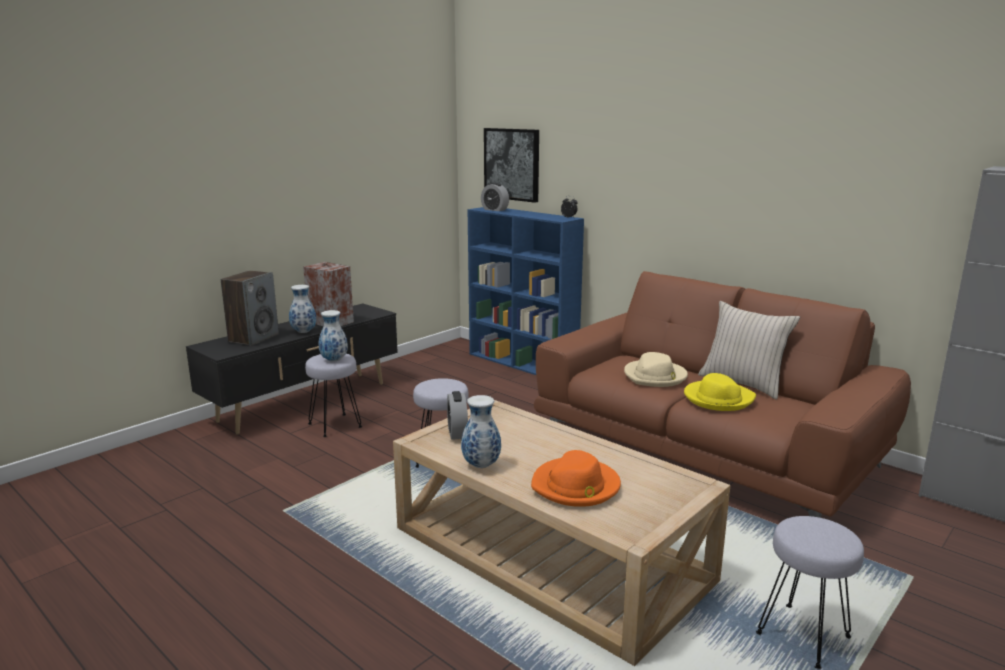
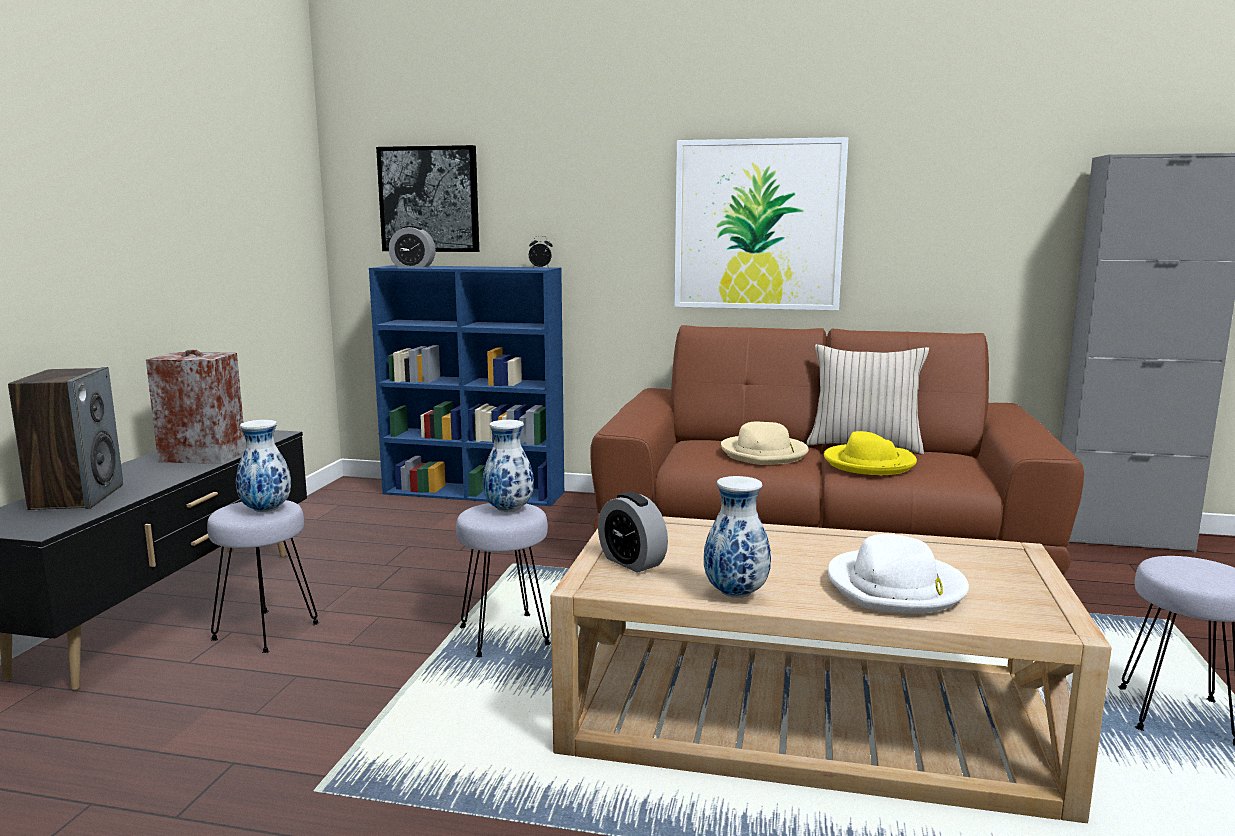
camera: 30 degrees left, 5 degrees down
vase [289,285,316,333] -> vase moved to [483,420,534,512]
orange hat [531,450,621,507] -> white hat [828,534,969,613]
none -> picture [674,137,848,310]

